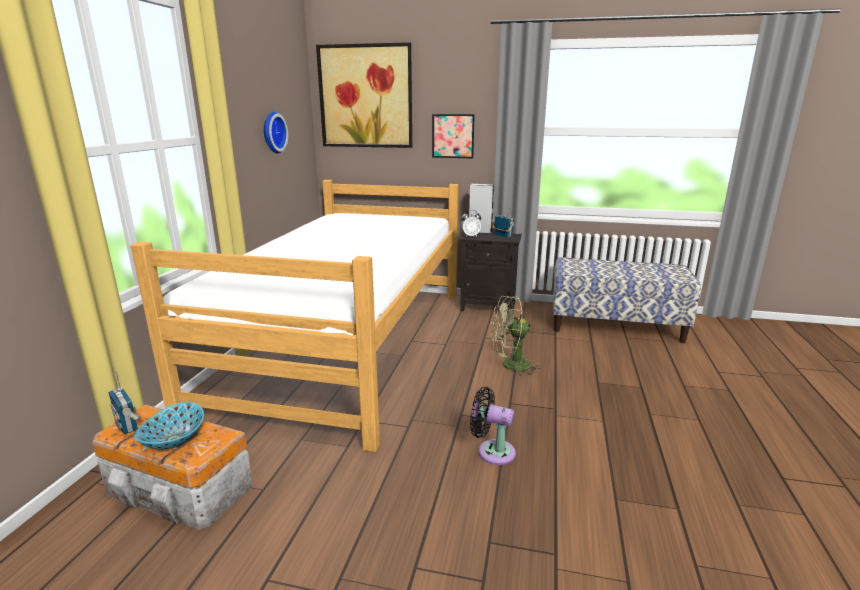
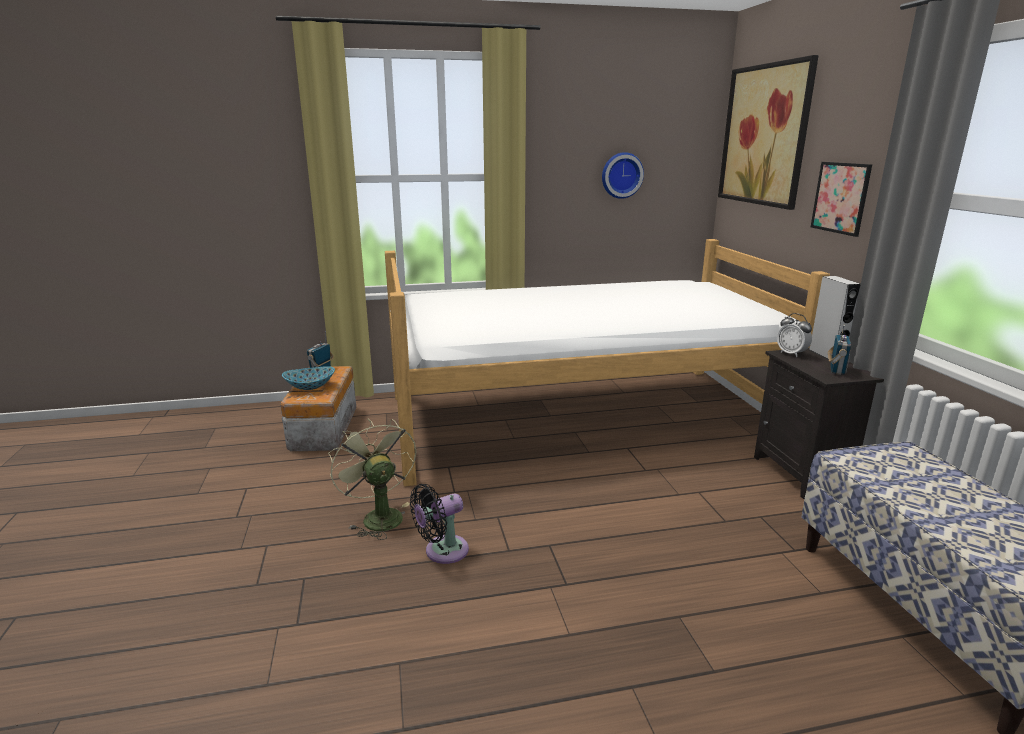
camera: 65 degrees right, 0 degrees up
black fan [470,387,516,465] -> black fan turned 120 degrees counterclockwise [410,484,469,564]
green fan [491,296,540,376] -> green fan moved to [328,419,416,540]

